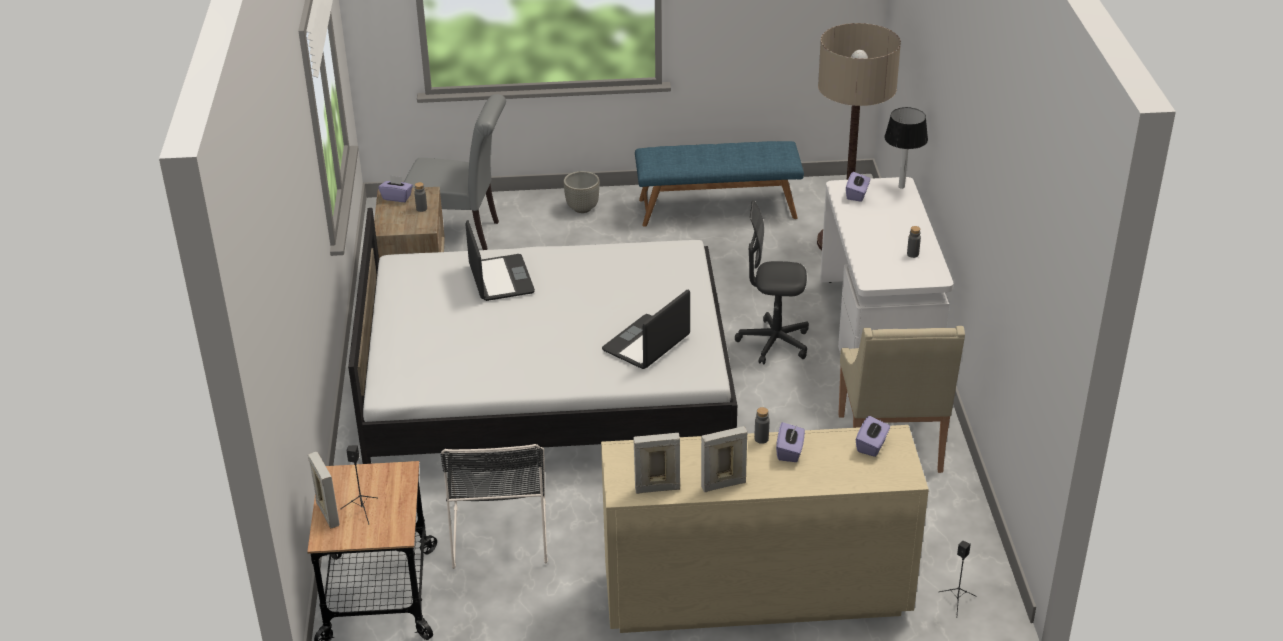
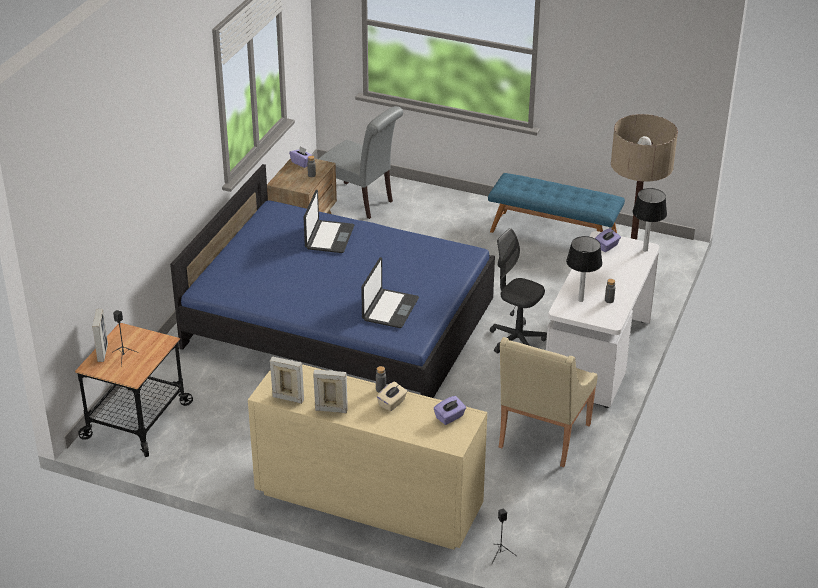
camera: 25 degrees right, 0 degrees up
white bed [348,208,737,464] -> blue bed [170,164,495,398]
black chair [440,444,548,569] -> none
grey planter [563,171,600,213] -> none
laptop [602,290,690,369] -> laptop turned 135 degrees clockwise [361,257,419,328]
purple tissue box [776,422,805,462] -> beige tissue box [377,382,407,411]
none -> table lamp [566,236,602,302]

